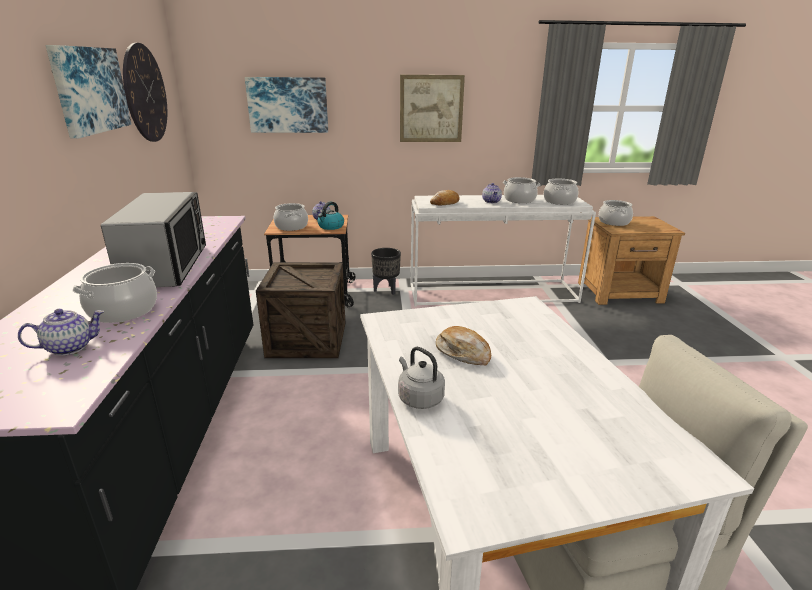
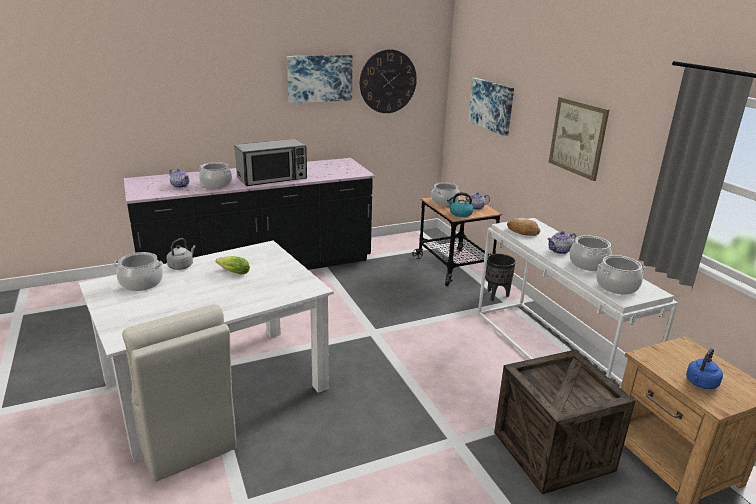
camera: 70 degrees right, 0 degrees up
crate [256,262,345,358] -> crate moved to [494,350,635,494]
bread [436,326,491,365] -> lettuce [215,256,250,275]
cooking pot [599,200,633,226] -> cooking pot moved to [113,252,163,291]
none -> blue kettle [686,348,723,389]

